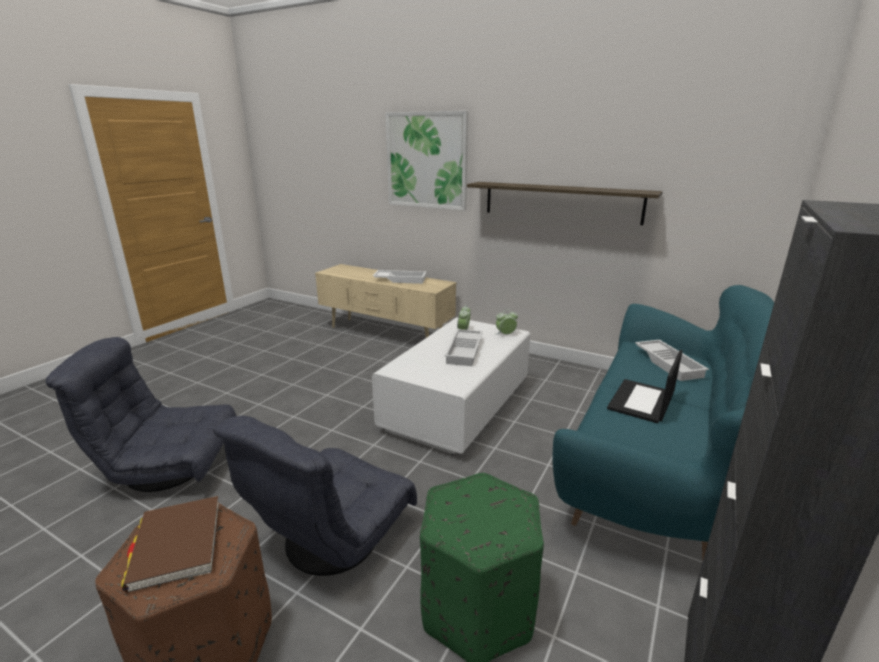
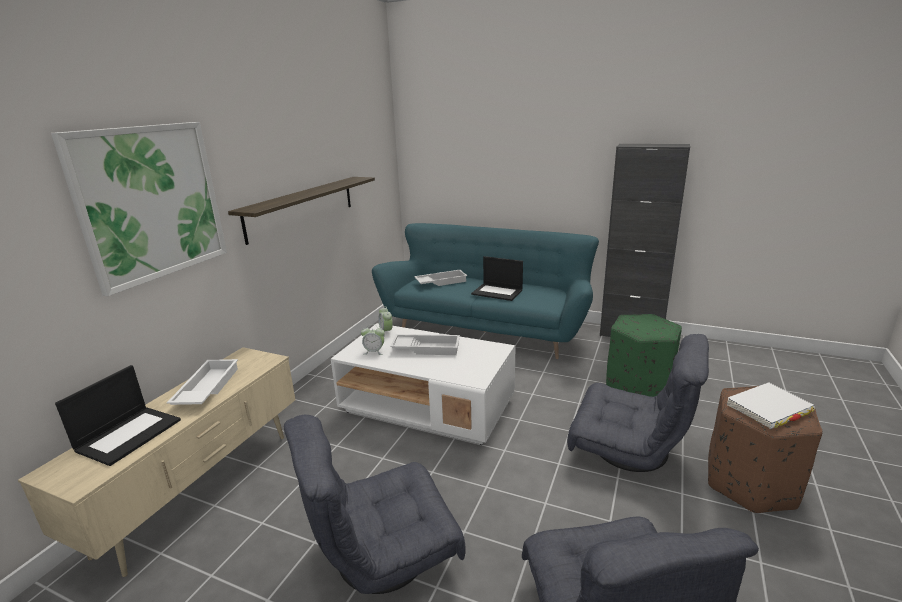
camera: 95 degrees left, 0 degrees up
brown book [121,496,219,593] -> white book [727,382,815,429]
none -> laptop [55,365,181,466]
none -> grey armchair [284,415,466,594]

